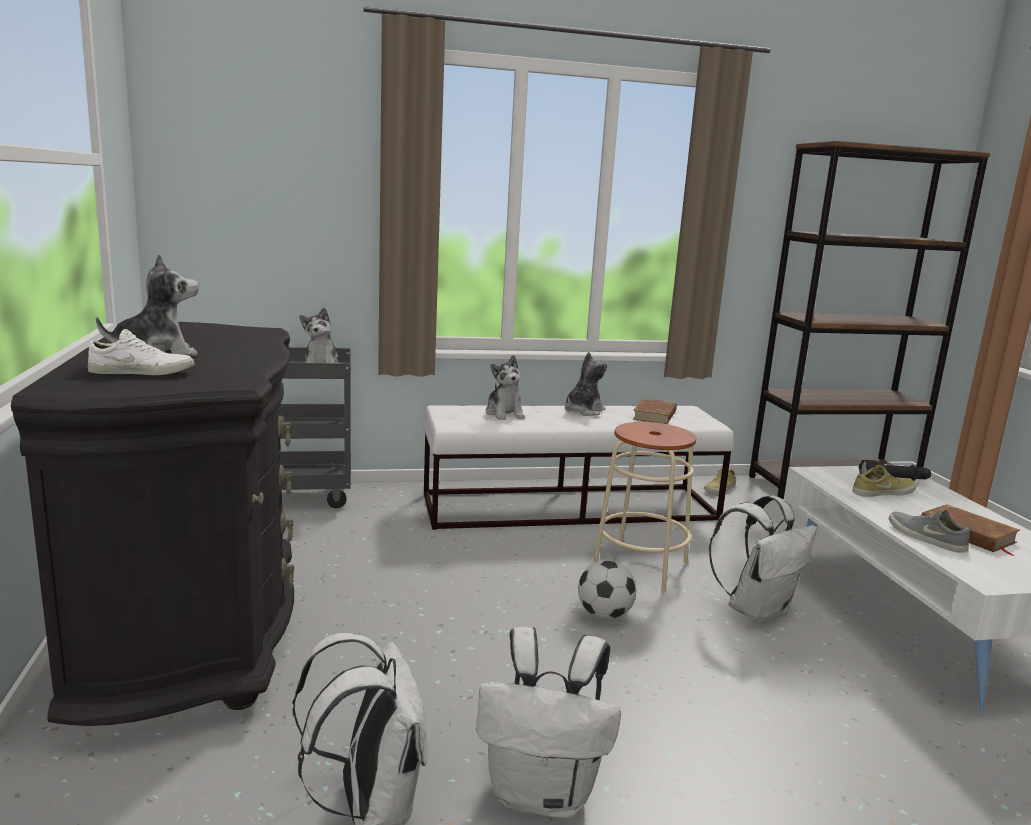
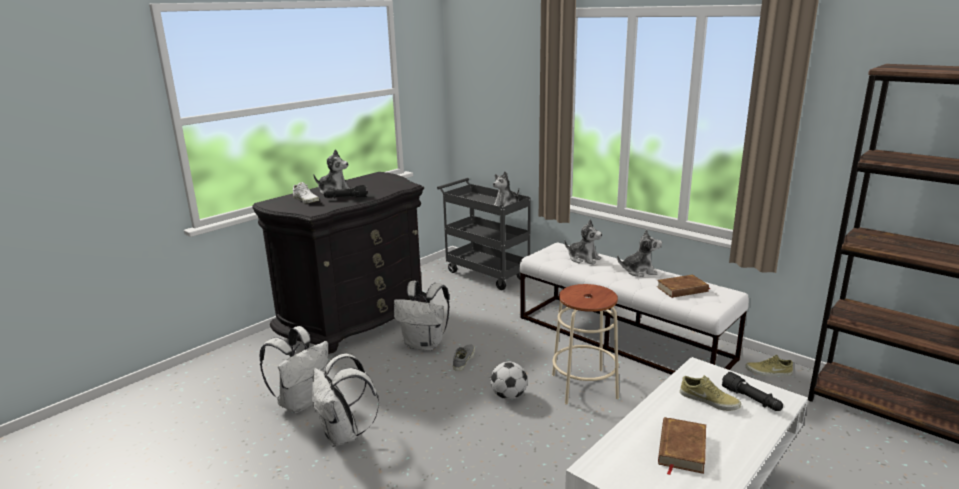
camera: 55 degrees right, 5 degrees up
plush toy [485,355,525,420] -> plush toy turned 90 degrees counterclockwise [564,219,602,265]
white backpack [709,495,817,624] -> white backpack moved to [394,281,449,351]
grey shoe [889,510,970,553] -> grey shoe moved to [453,344,475,371]
none -> black flashlight [324,185,367,198]

